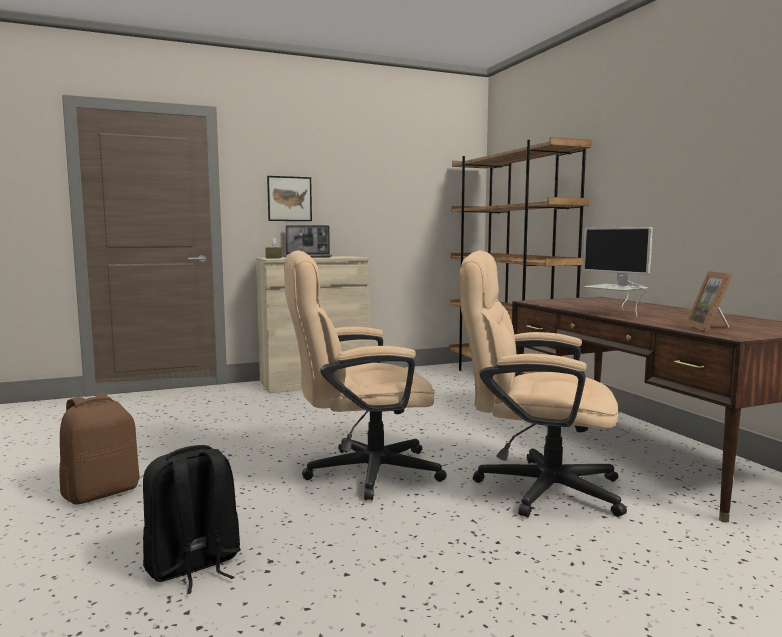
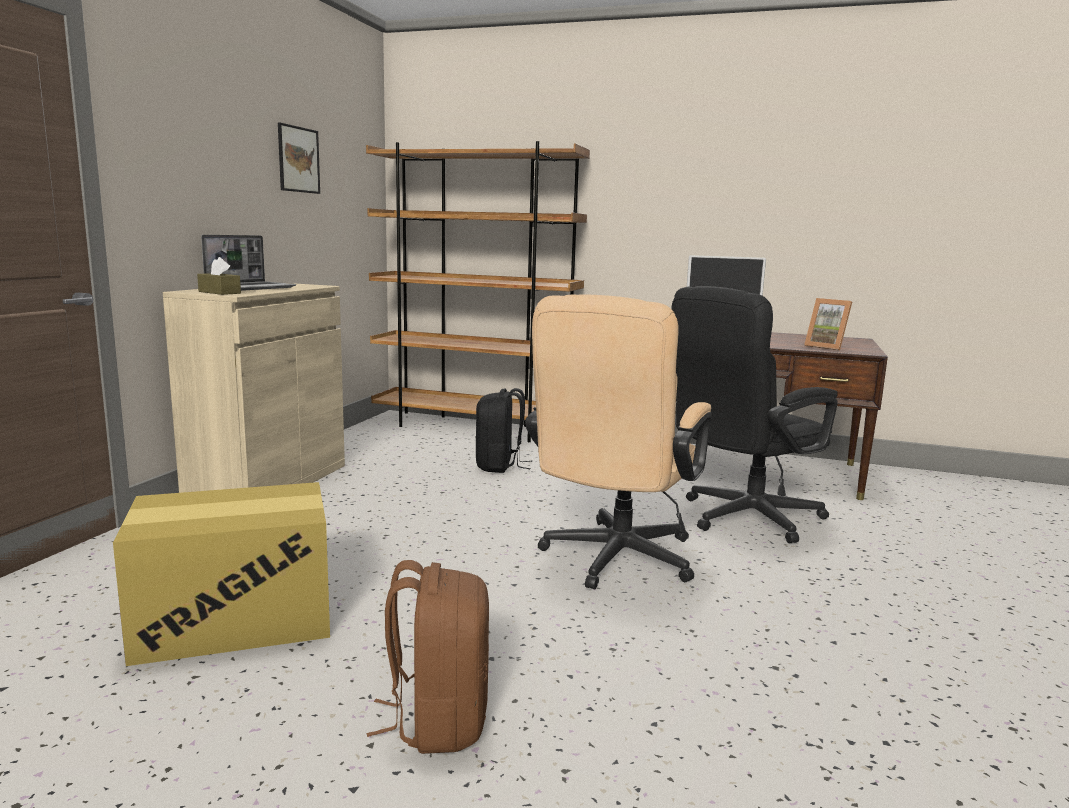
camera: 50 degrees left, 5 degrees up
black backpack [143,445,241,594] -> black backpack moved to [476,388,533,473]
picture [267,176,312,221] -> picture moved to [278,122,320,194]
beige office chair [460,250,627,517] -> black office chair [671,286,838,543]
none -> cardboard box [113,482,330,666]

